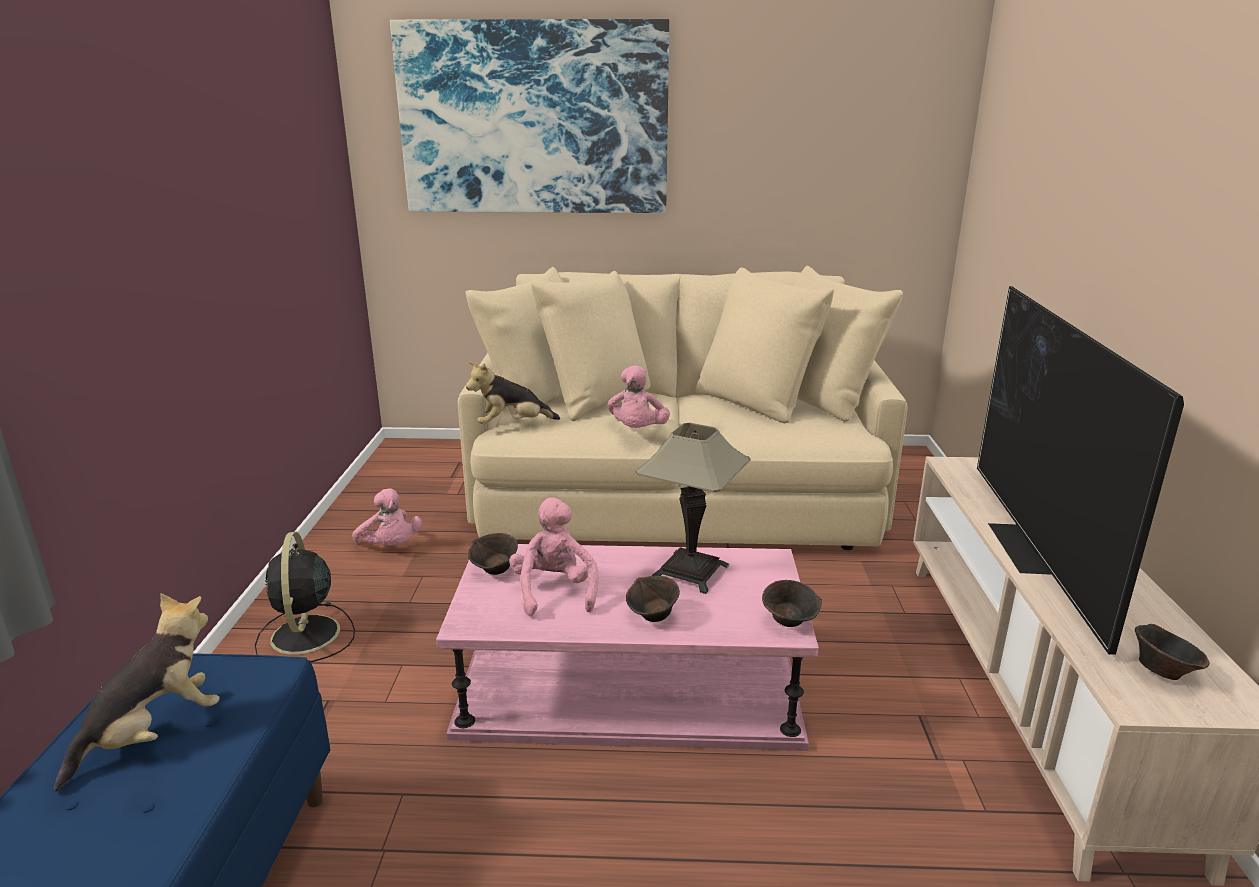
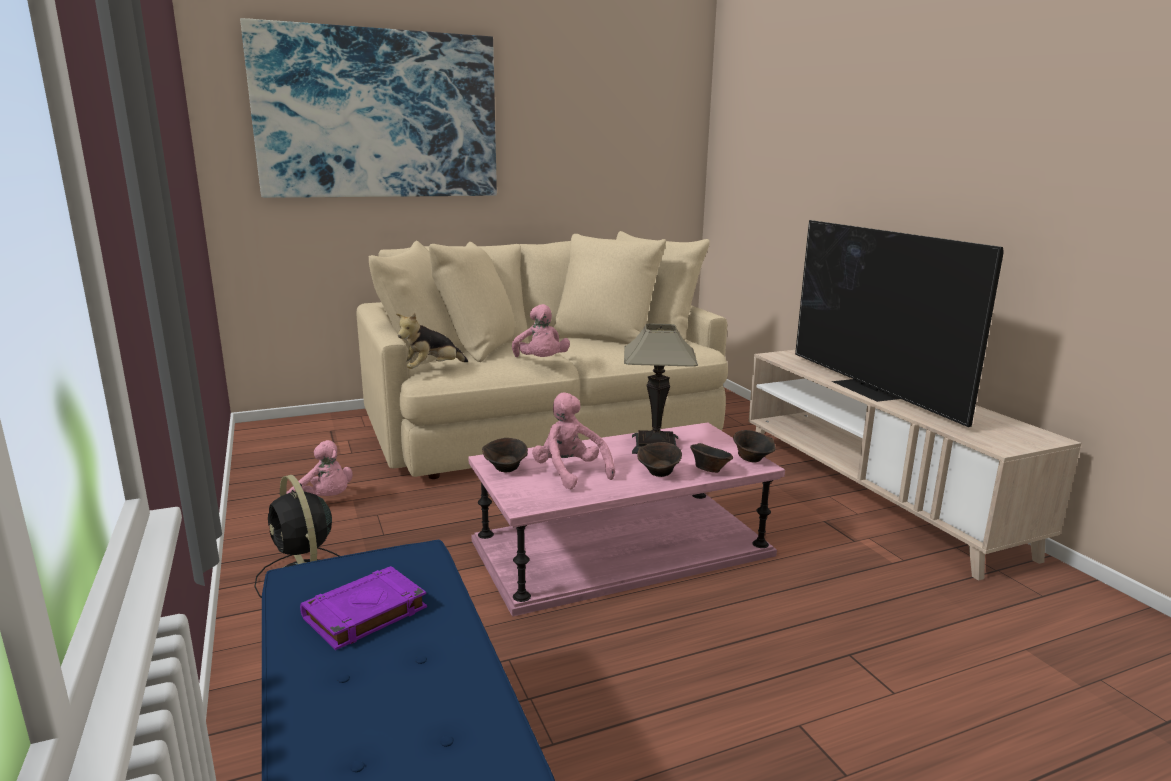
camera: 25 degrees left, 5 degrees down
plush toy [54,593,219,792] -> purple book [300,566,427,650]
brown bowl [1135,624,1209,680] -> brown bowl moved to [690,443,733,473]

